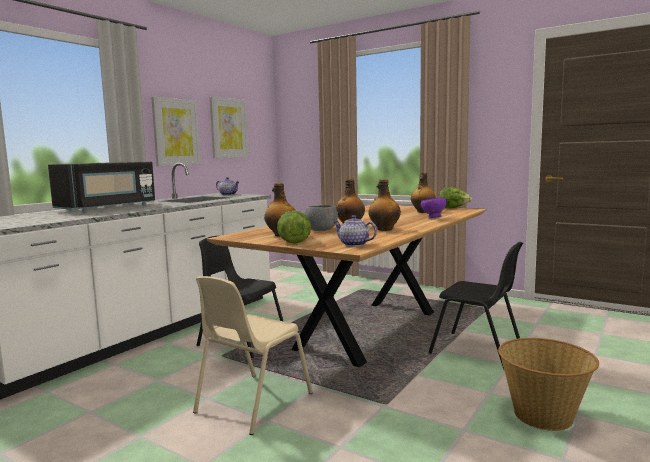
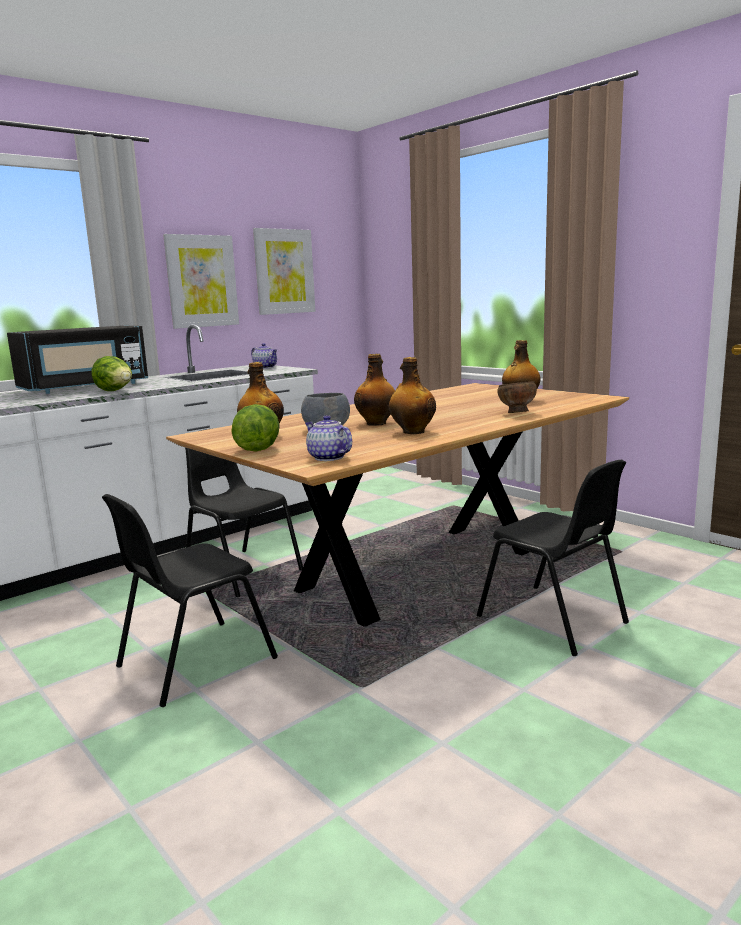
camera: 15 degrees right, 5 degrees up
beige chair [193,276,313,435] -> black chair [102,494,278,707]
purple bowl [421,197,446,218] -> brown bowl [497,381,537,413]
lettuce [439,187,472,209] -> lettuce moved to [92,356,132,391]
basket [498,338,599,431] -> none

